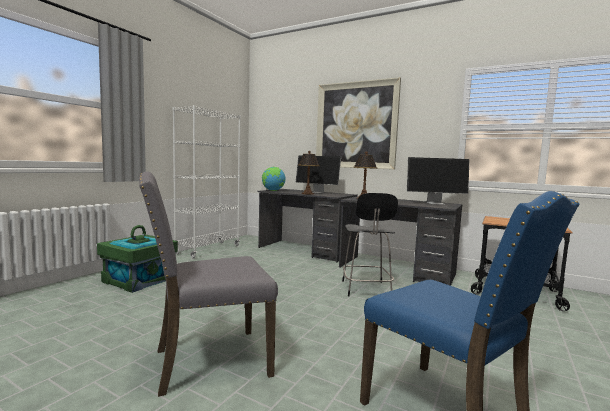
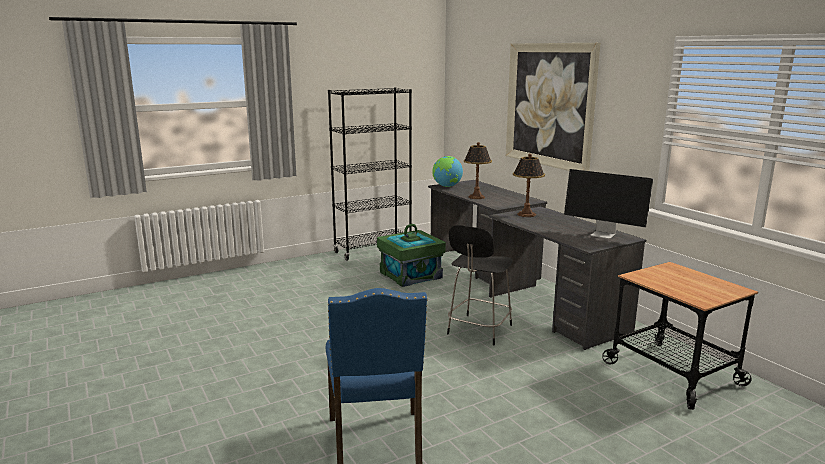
camera: 30 degrees right, 10 degrees up
green storage box [97,225,178,293] -> green storage box moved to [377,224,446,287]
grey chair [139,172,278,397] -> none
white bookcase [173,105,241,258] -> black bookcase [328,87,412,261]
monitor [296,155,341,193] -> none

